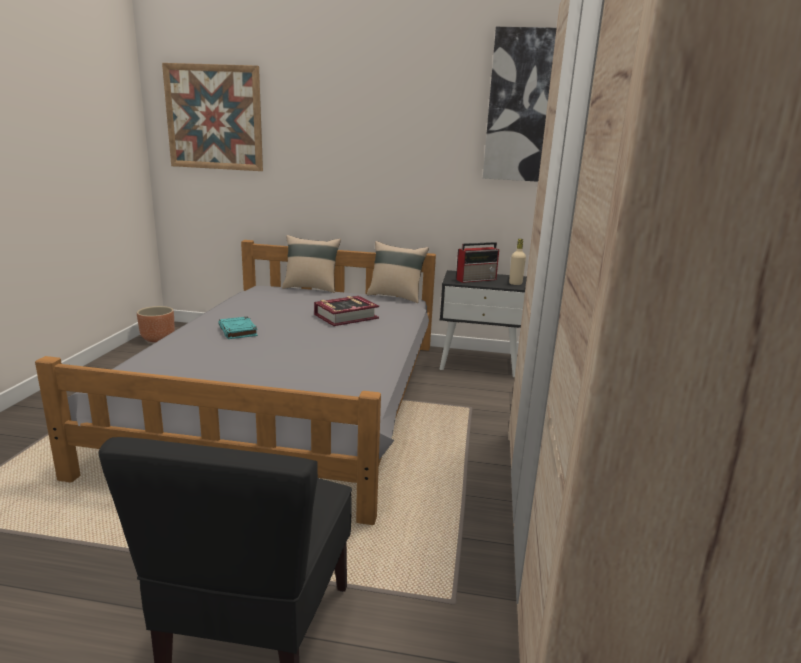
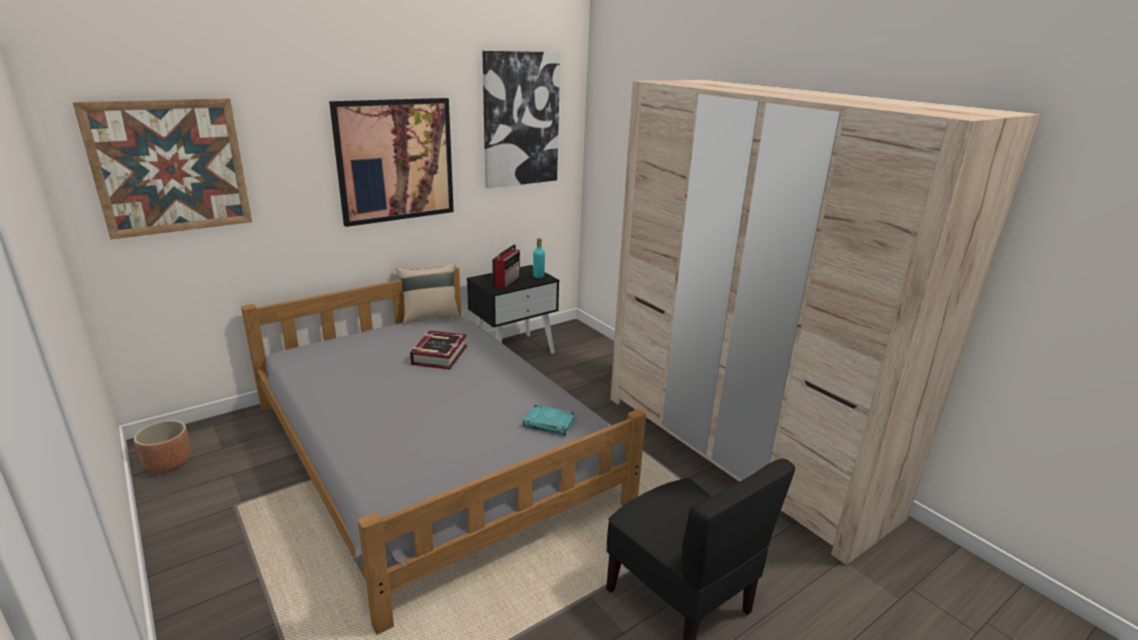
camera: 45 degrees left, 5 degrees up
turquoise book [218,316,258,339] -> turquoise book moved to [523,405,576,436]
beige pillow [282,235,341,293] -> none
beige bottle [509,239,526,285] -> turquoise bottle [533,238,545,278]
none -> picture [329,98,454,227]

